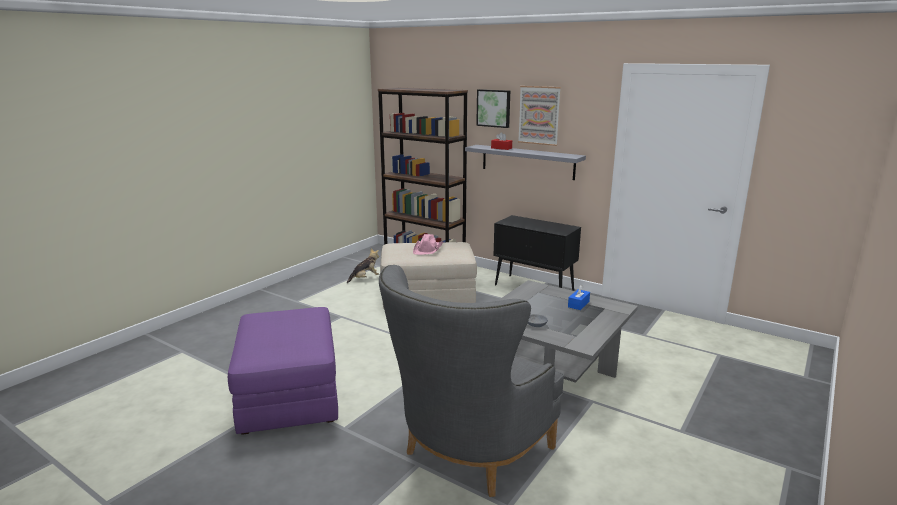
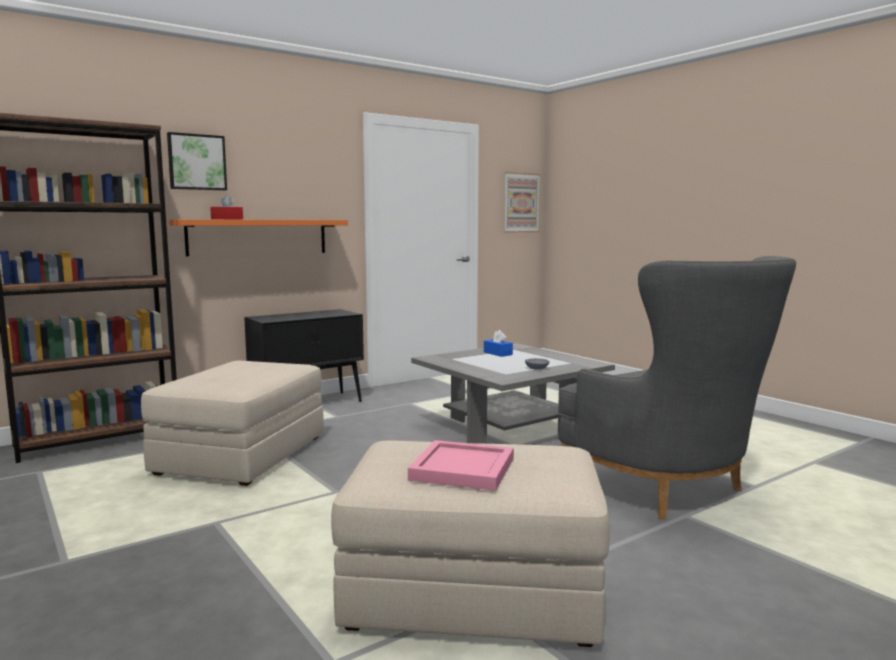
camera: 70 degrees left, 10 degrees down
purple ottoman [228,307,338,435] -> beige ottoman [331,440,610,647]
plush toy [347,249,379,283] -> none
pink hat [413,234,443,255] -> none
grey shelf [465,145,586,180] -> orange shelf [169,219,348,256]
picture [518,86,561,146] -> picture moved to [504,172,540,232]
none -> pink tray [408,440,514,491]

